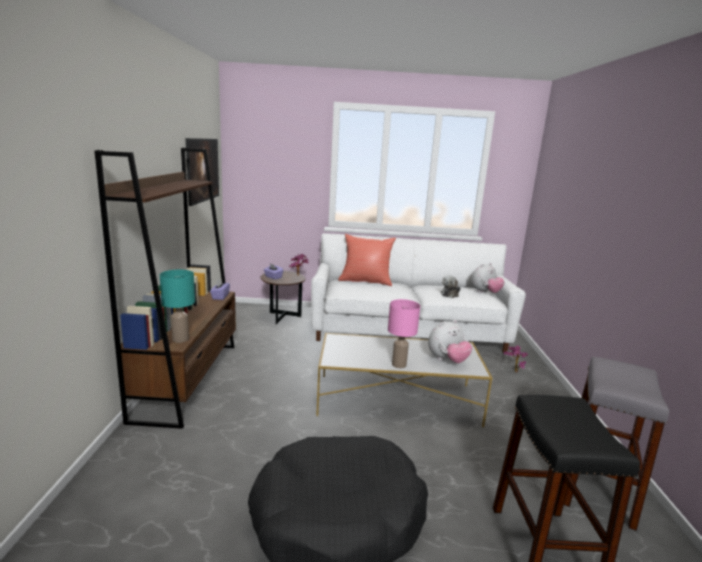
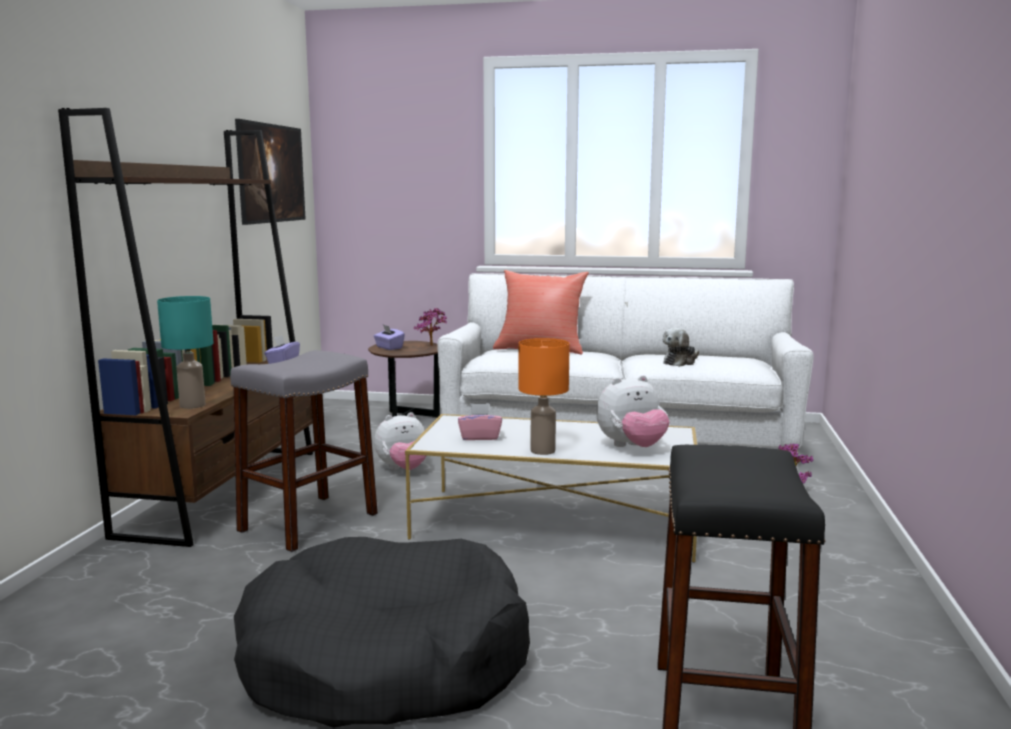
camera: 10 degrees right, 5 degrees down
pink table lamp [388,299,420,368] -> orange table lamp [518,338,570,455]
plush toy [471,263,504,293] -> plush toy moved to [374,412,426,470]
grey stool [564,357,669,531] -> grey stool moved to [230,350,378,552]
none -> pink tissue box [458,403,502,440]

